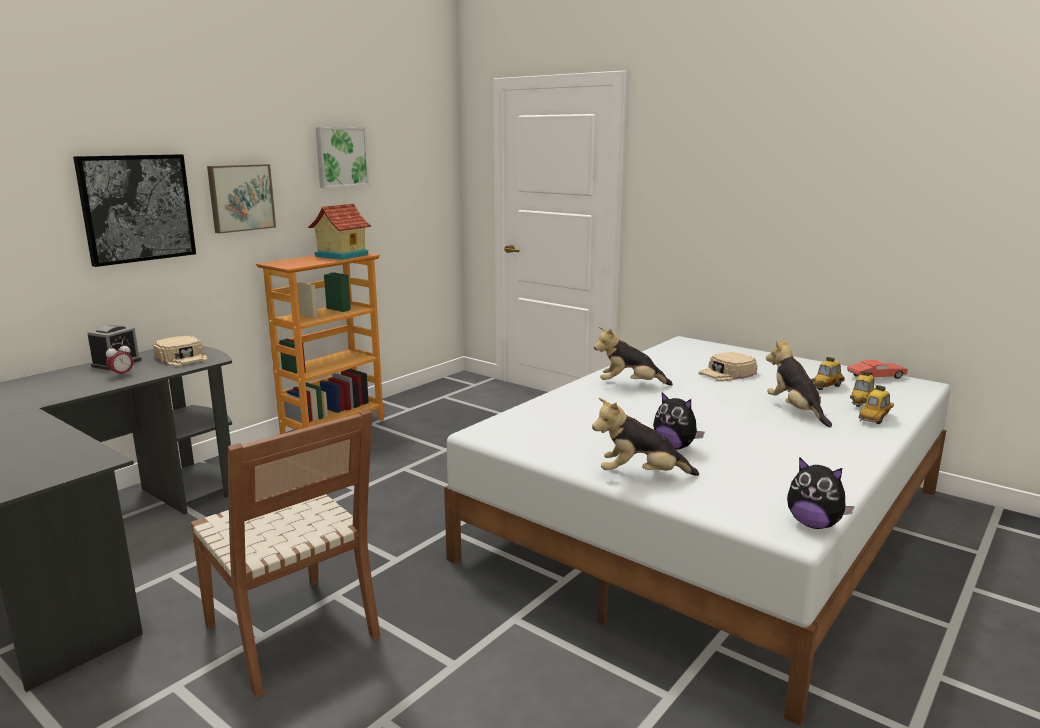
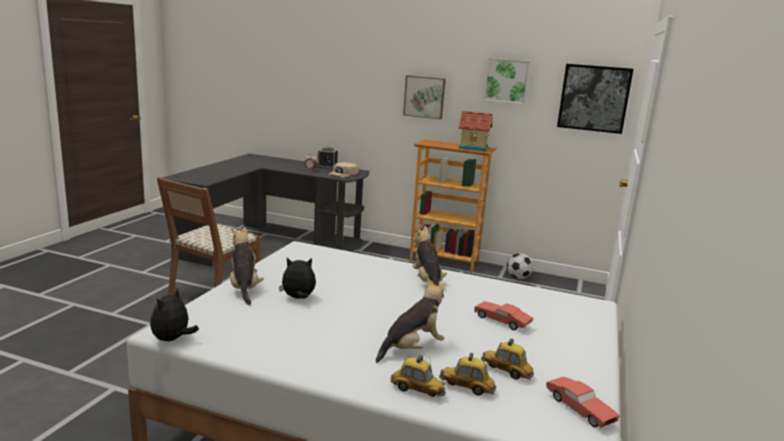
camera: 70 degrees right, 0 degrees up
picture [73,154,196,267] -> picture moved to [557,64,634,134]
plush toy [653,392,704,450] -> plush toy turned 60 degrees clockwise [279,258,316,299]
beige cap [699,352,758,382] -> red toy car [474,301,533,330]
none -> football [507,253,533,279]

